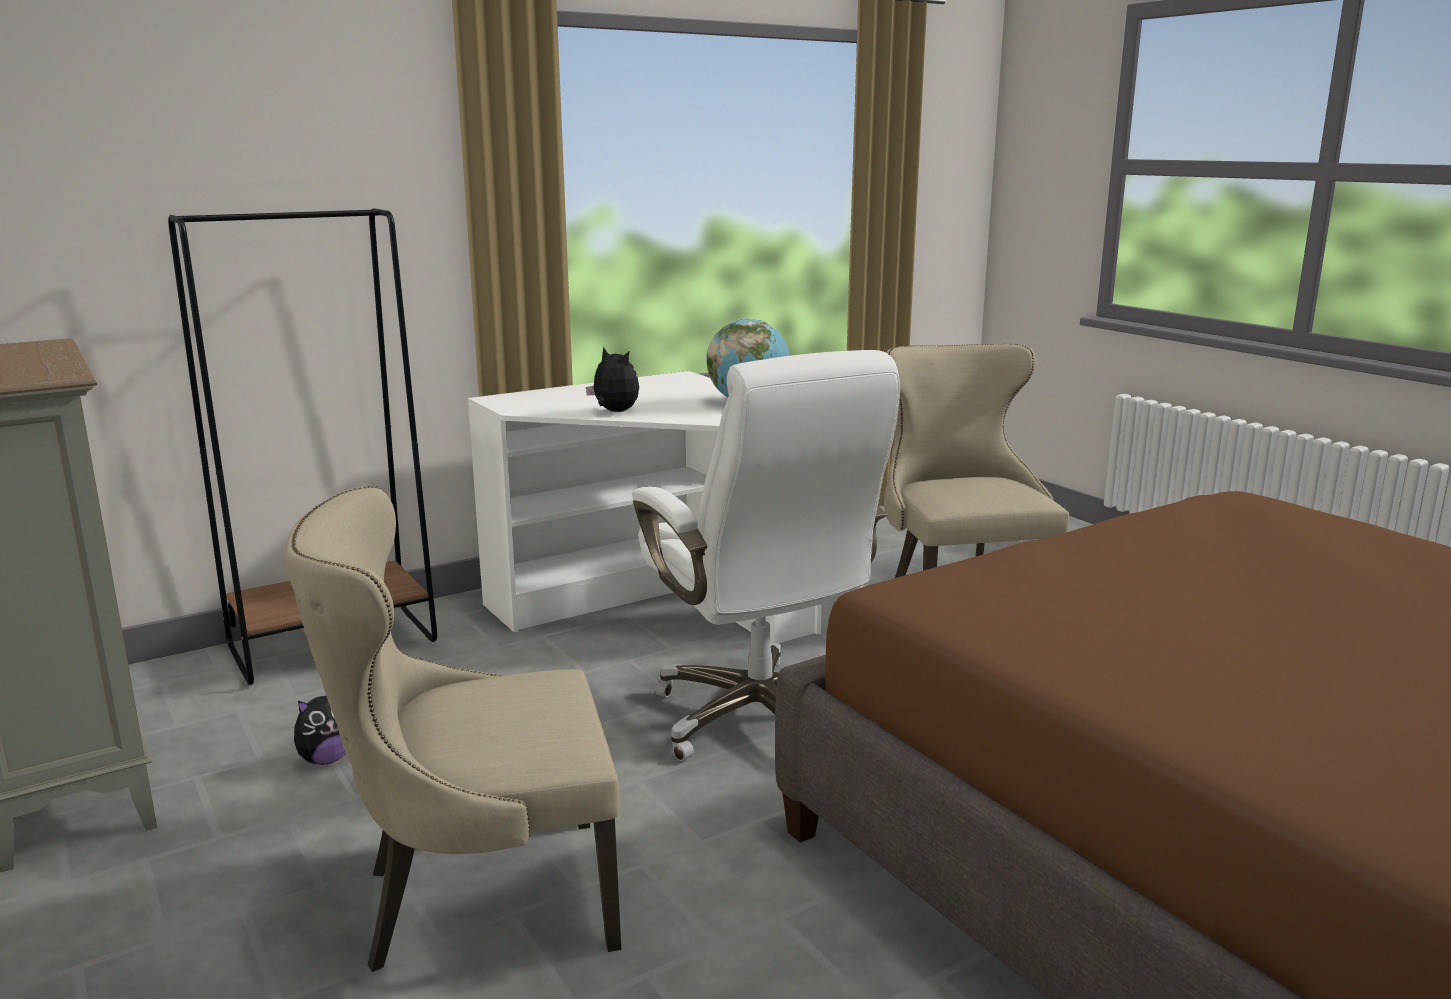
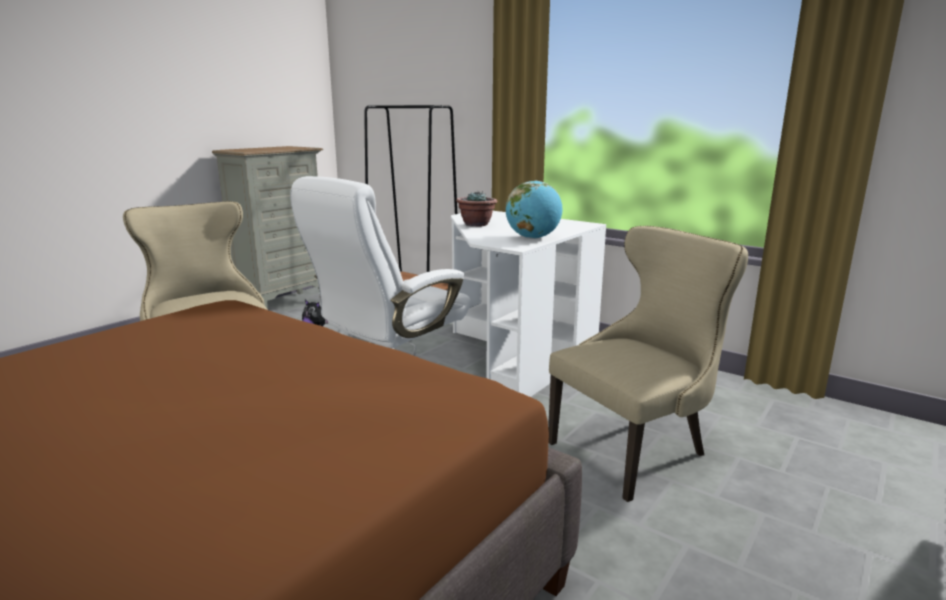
camera: 70 degrees right, 0 degrees up
plush toy [586,347,639,412] -> potted plant [456,191,497,227]

